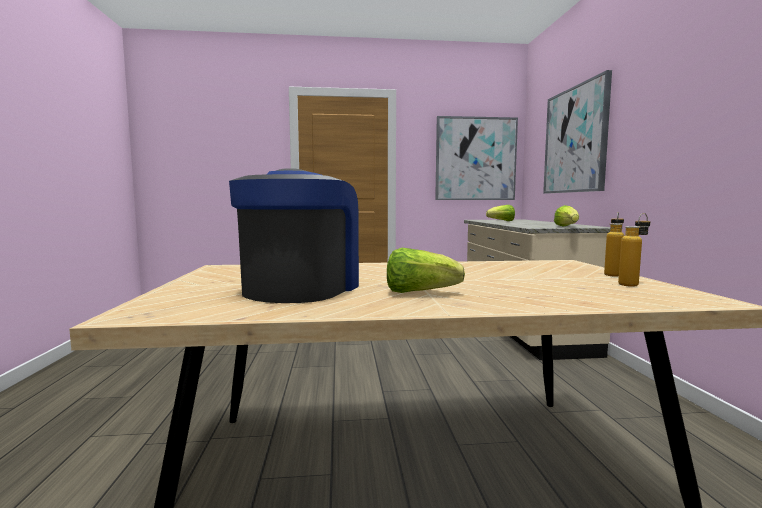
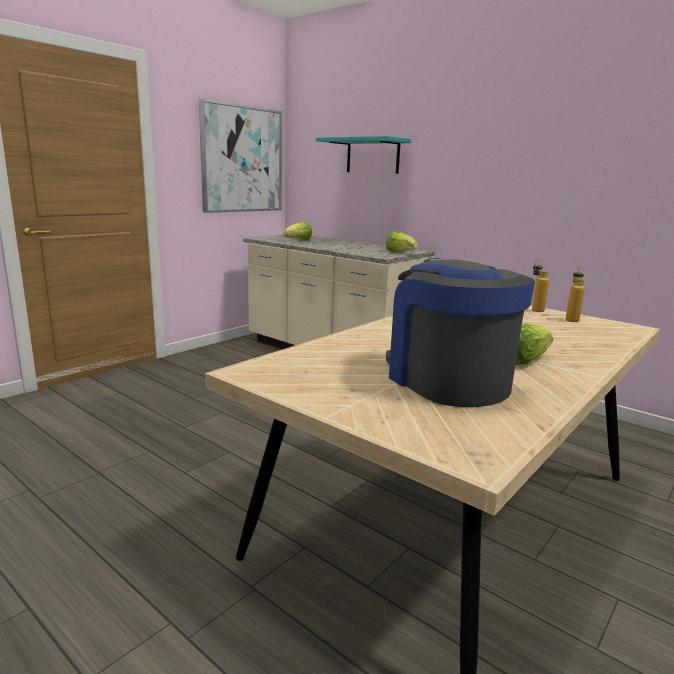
camera: 45 degrees left, 10 degrees up
picture [543,70,612,193] -> turquoise shelf [316,136,411,174]

